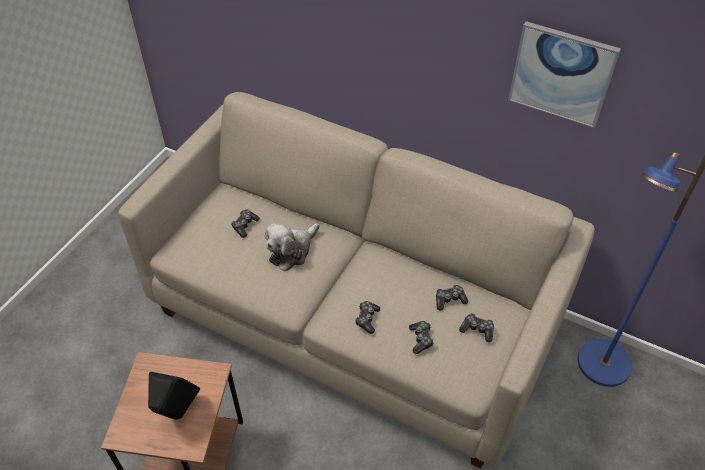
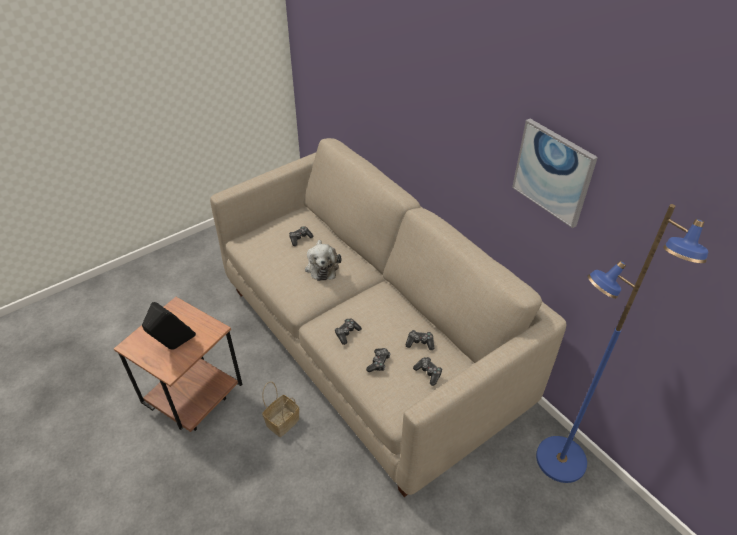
camera: 25 degrees right, 5 degrees down
plush toy [265,223,320,272] -> plush toy turned 75 degrees counterclockwise [305,240,342,281]
none -> basket [262,382,299,437]

